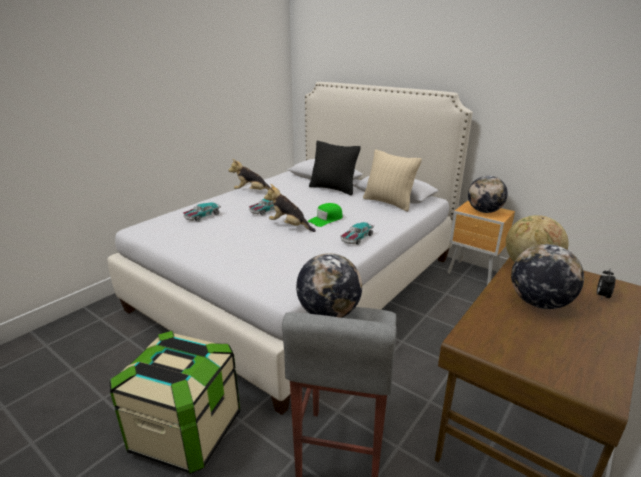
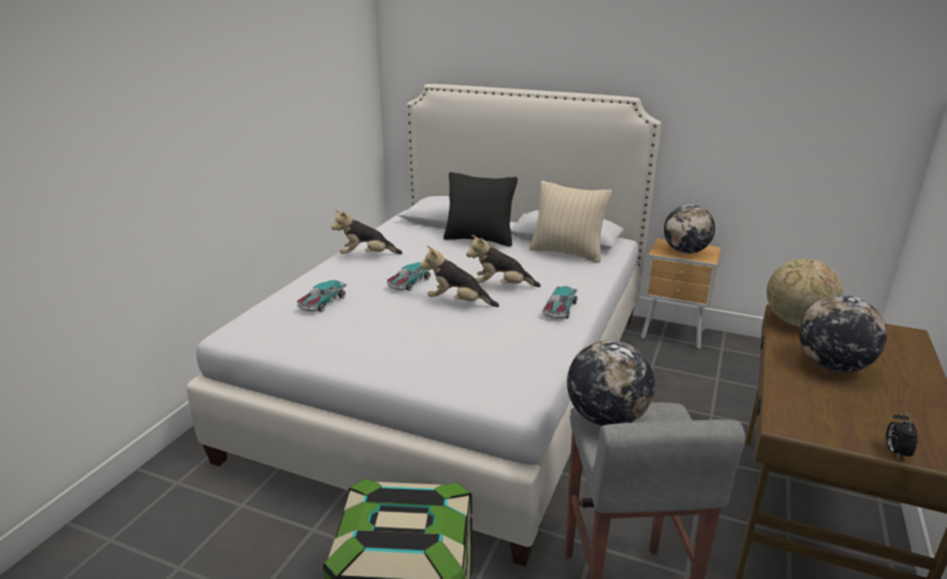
camera: 15 degrees left, 0 degrees up
green cap [308,203,343,227] -> plush toy [466,234,541,287]
alarm clock [597,268,616,300] -> alarm clock moved to [886,412,918,460]

